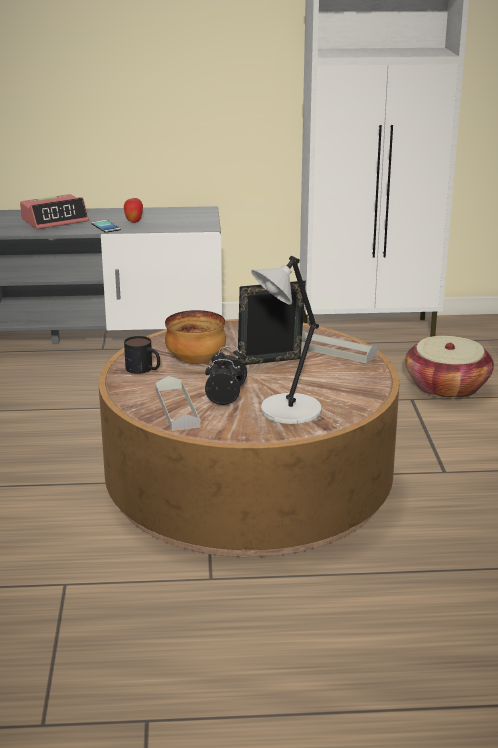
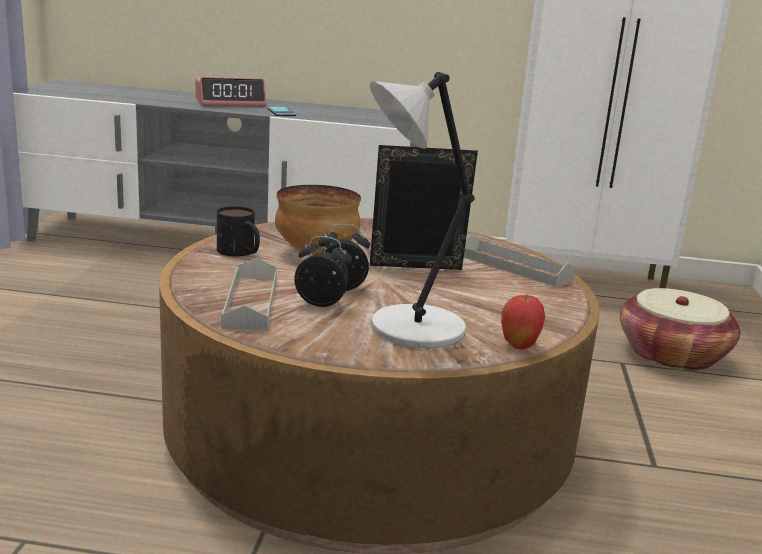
camera: 10 degrees right, 5 degrees down
apple [124,198,143,223] -> apple moved to [501,295,545,350]

